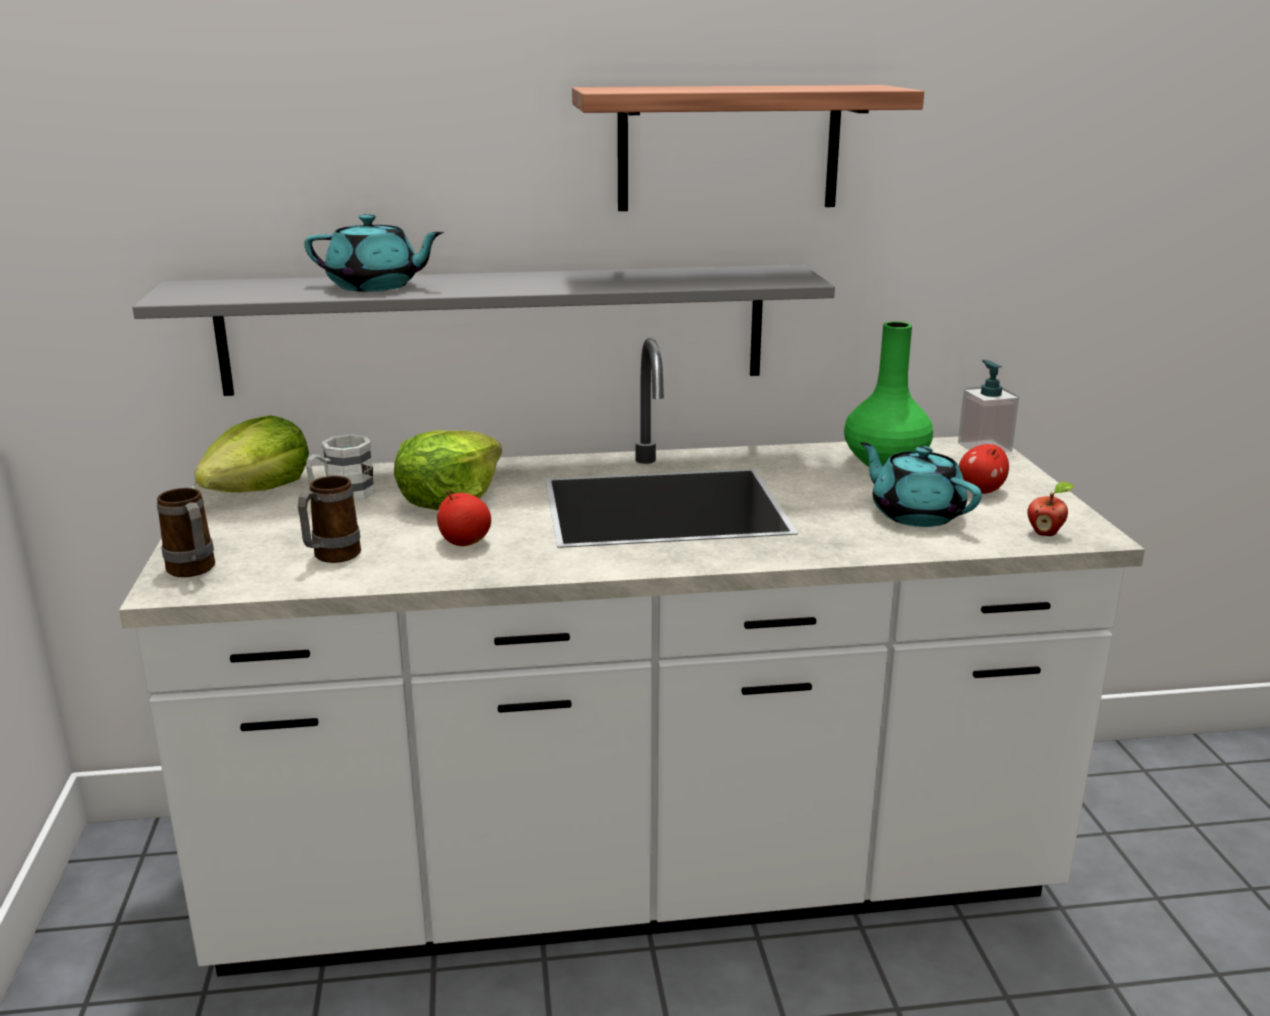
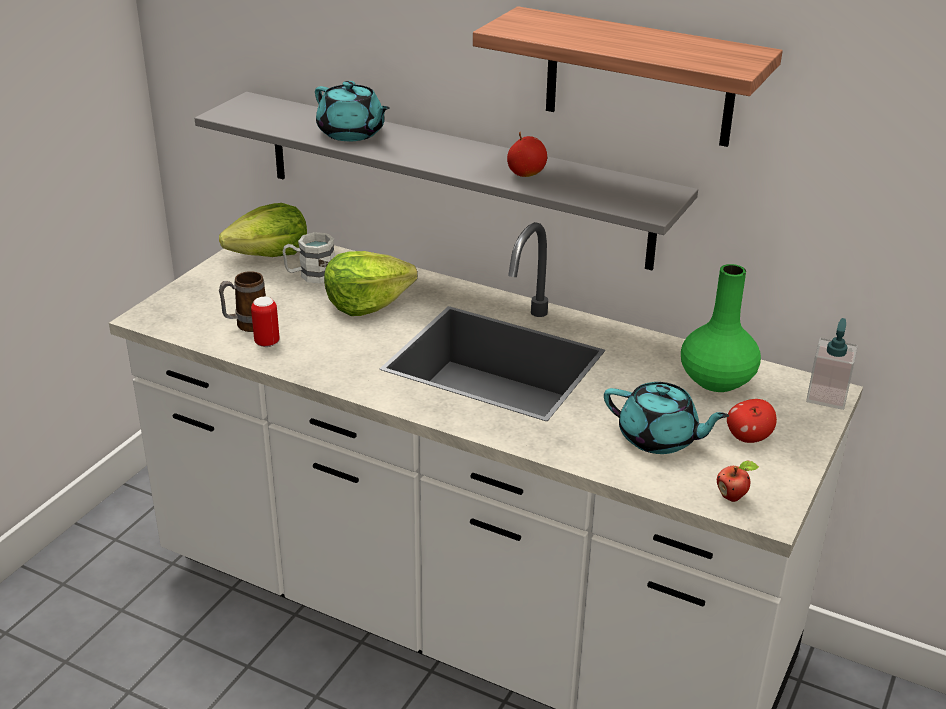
camera: 35 degrees right, 10 degrees up
mug [157,488,215,577] -> none
apple [437,490,491,546] -> apple moved to [507,132,547,177]
turquoise teapot [861,442,982,527] -> turquoise teapot turned 120 degrees clockwise [604,382,729,454]
none -> can [251,297,280,347]

